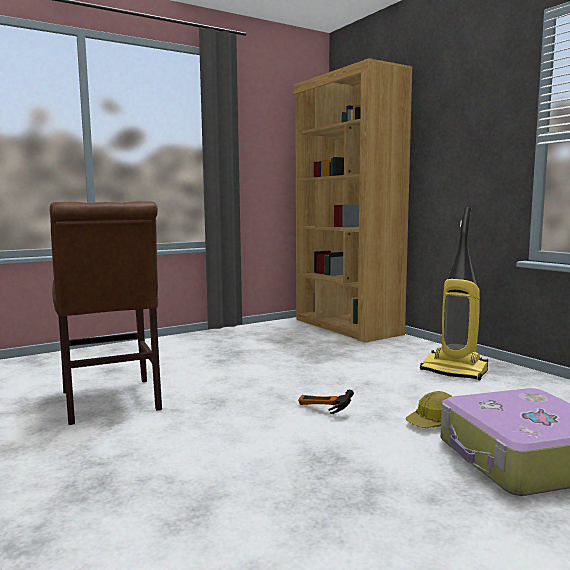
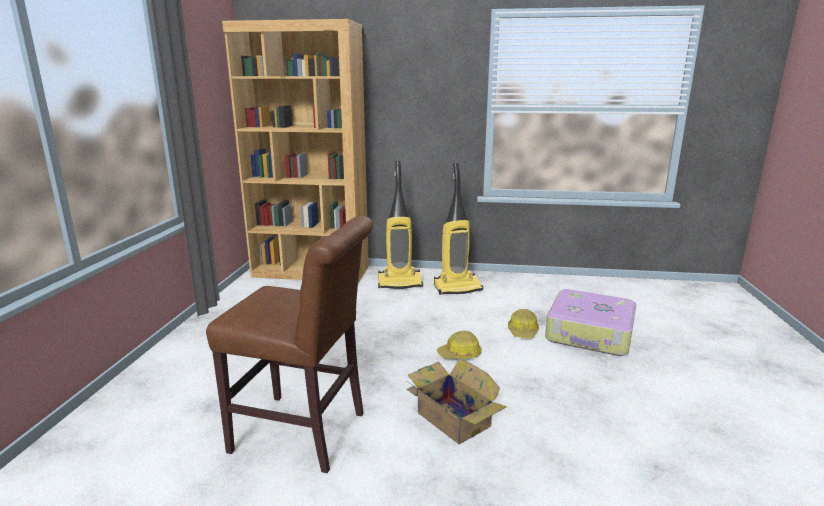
camera: 50 degrees left, 10 degrees up
hammer [298,390,354,414] -> hard hat [437,331,482,359]
none -> vacuum cleaner [378,161,423,289]
none -> cardboard box [406,357,506,444]

